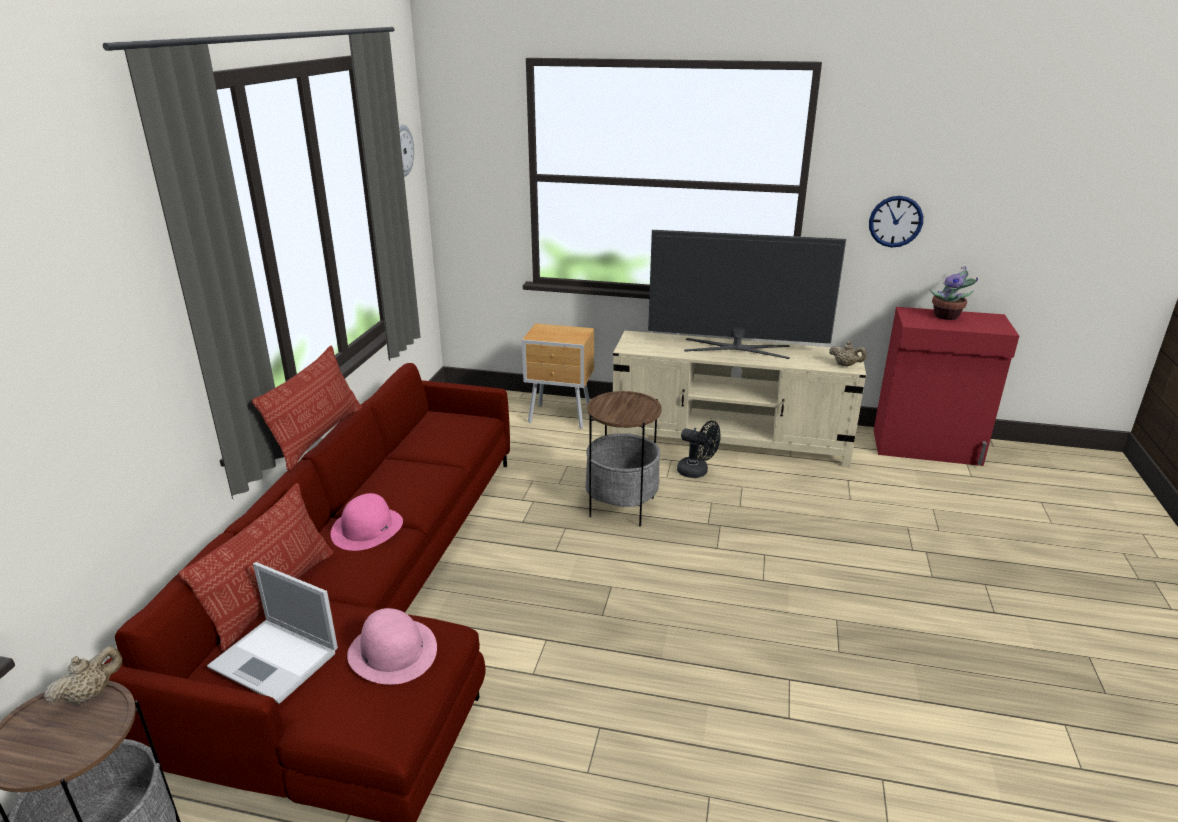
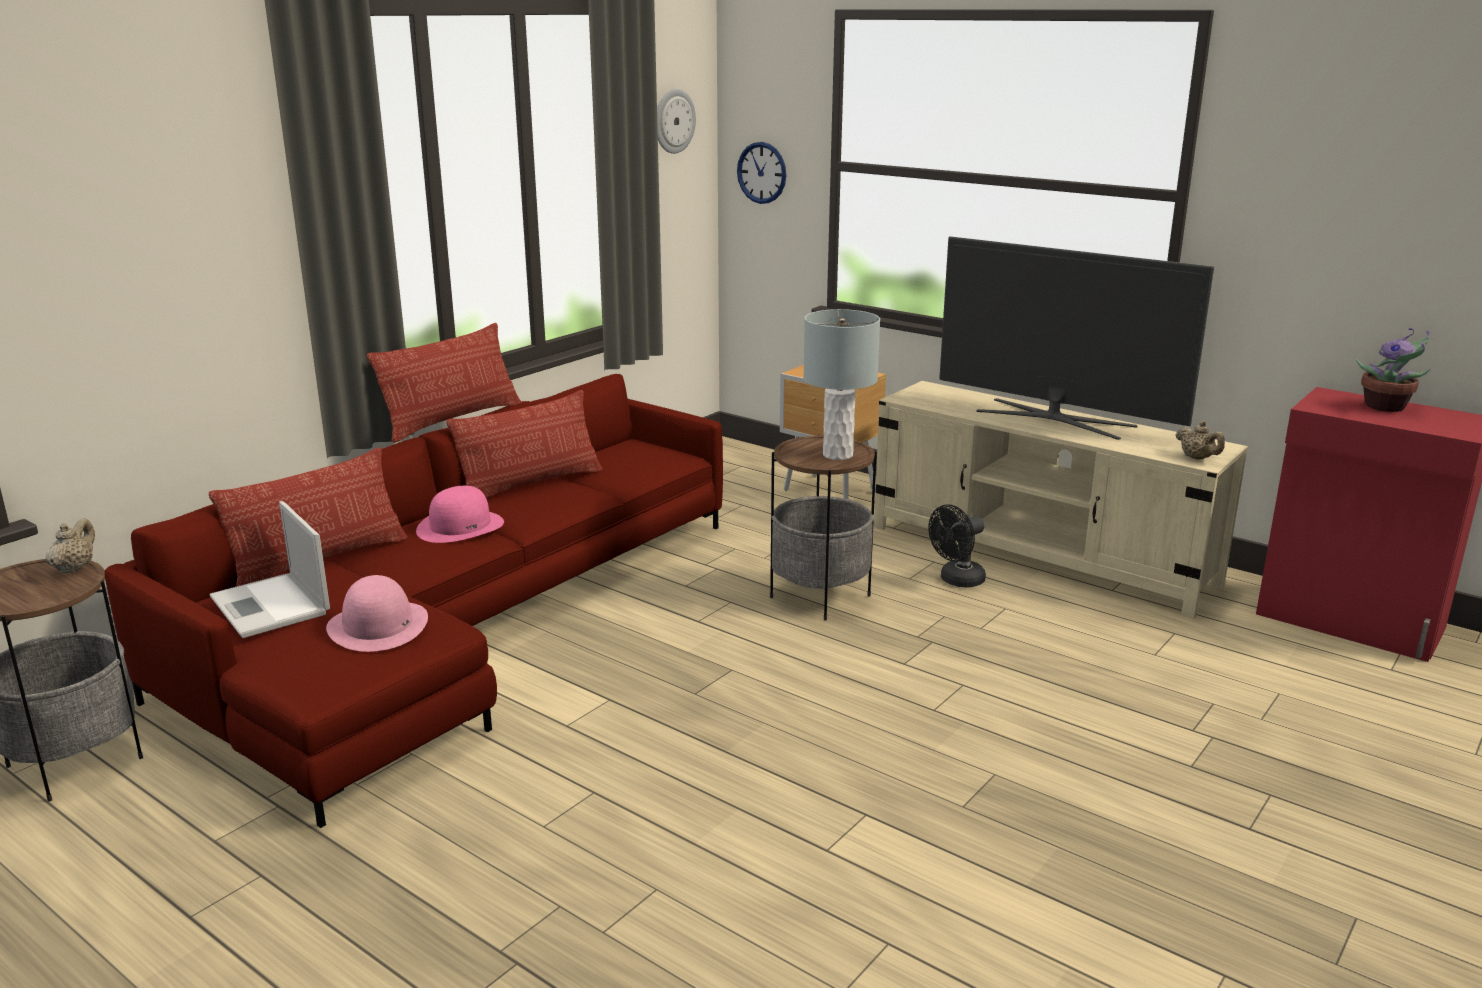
camera: 25 degrees right, 5 degrees down
beige teapot [44,646,123,705] -> beige teapot turned 60 degrees counterclockwise [46,518,95,573]
black fan [677,421,721,478] -> black fan turned 90 degrees clockwise [928,505,986,588]
wall clock [869,196,923,248] -> wall clock moved to [737,142,786,204]
none -> pillow [447,390,602,498]
none -> grey table lamp [803,309,880,460]

